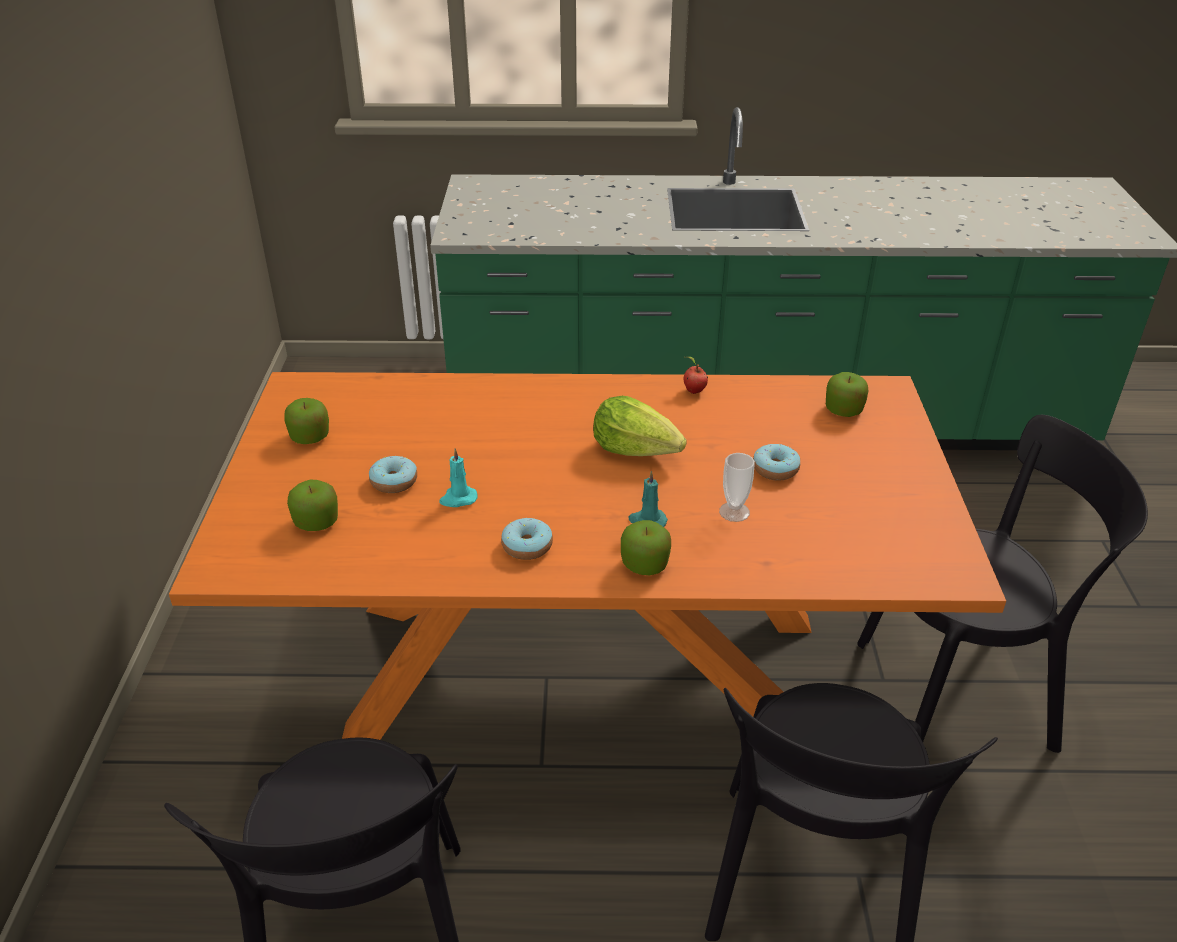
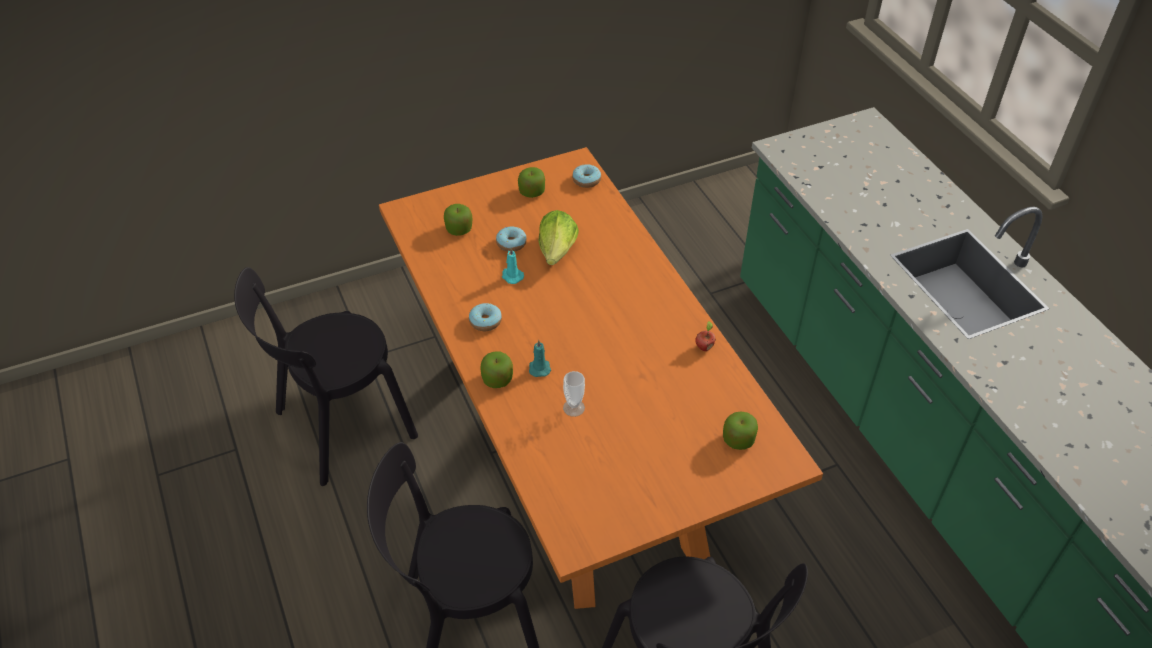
camera: 65 degrees right, 10 degrees up
lettuce [593,396,687,456] -> lettuce moved to [539,210,579,265]
donut [753,444,800,481] -> donut moved to [572,164,601,188]

